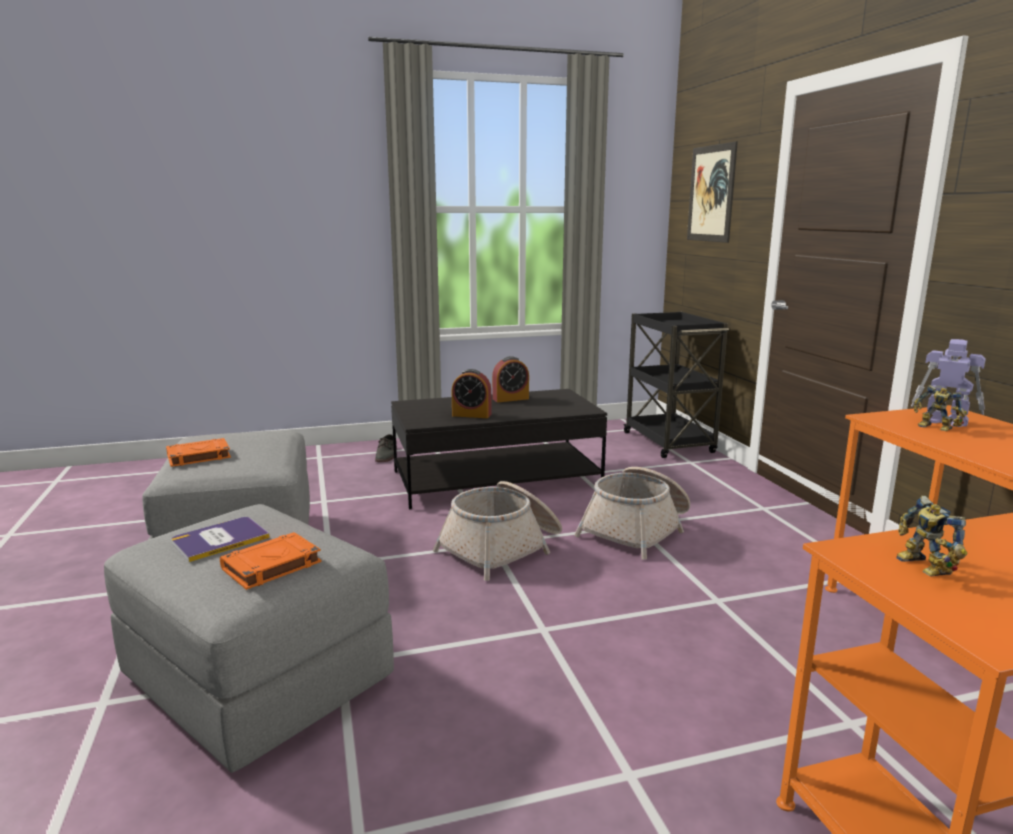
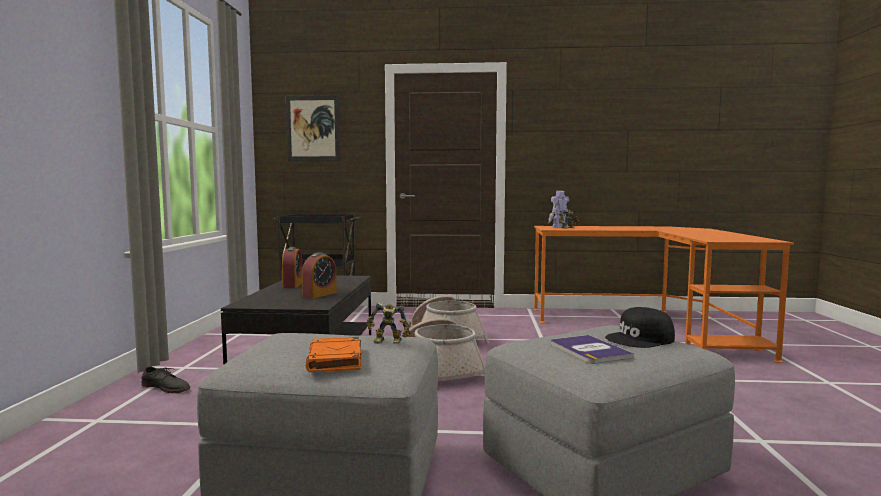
camera: 70 degrees left, 10 degrees down
orange book [220,532,322,590] -> black cap [605,307,675,348]
toy robot [896,496,967,576] -> toy robot moved to [367,302,411,344]

